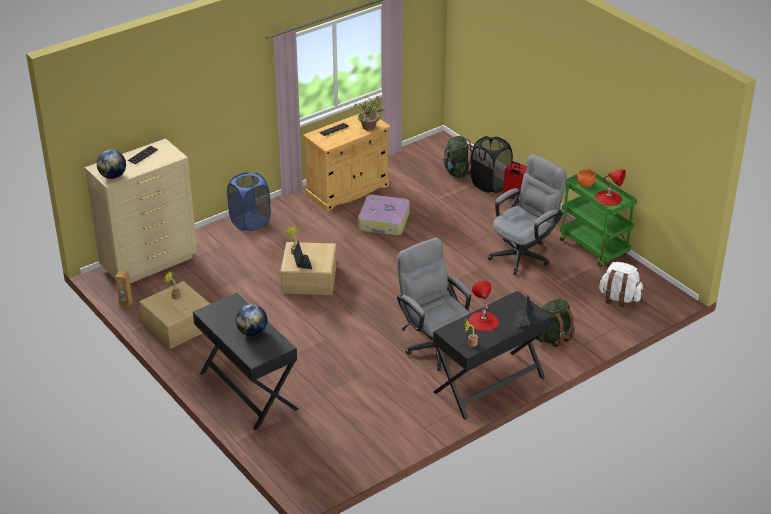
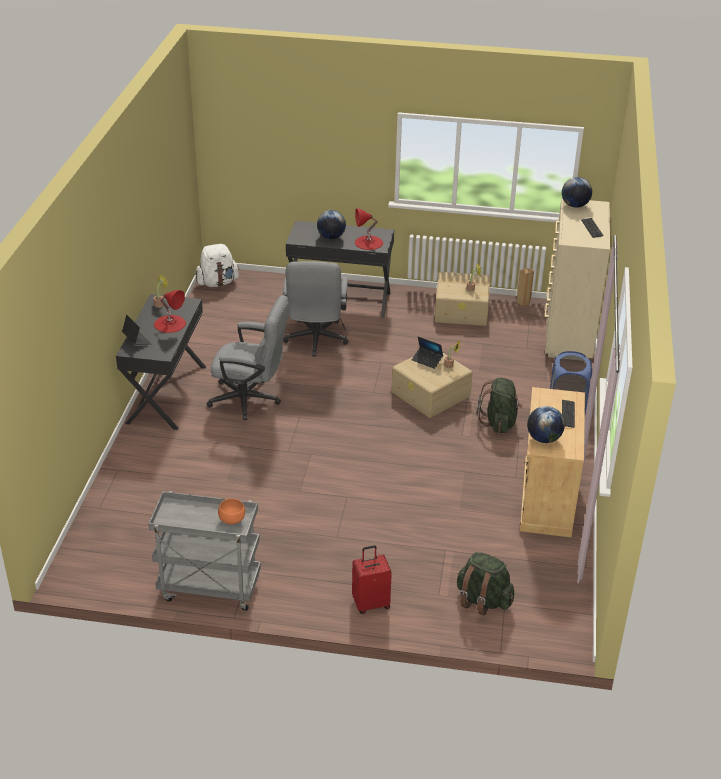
camera: 135 degrees right, 0 degrees up
potted plant [354,96,385,130] -> globe [527,406,565,443]
suitcase [358,195,410,235] -> none
black laundry basket [471,136,513,193] -> none
grey office chair [488,154,567,275] -> grey office chair moved to [283,261,349,357]
green backpack [536,299,575,347] -> green backpack moved to [477,378,523,433]
green cart [560,169,637,267] -> grey cart [148,491,261,611]
red table lamp [595,169,626,206] -> red table lamp moved to [355,208,383,250]
white backpack [599,262,643,307] -> white backpack moved to [196,244,239,287]

